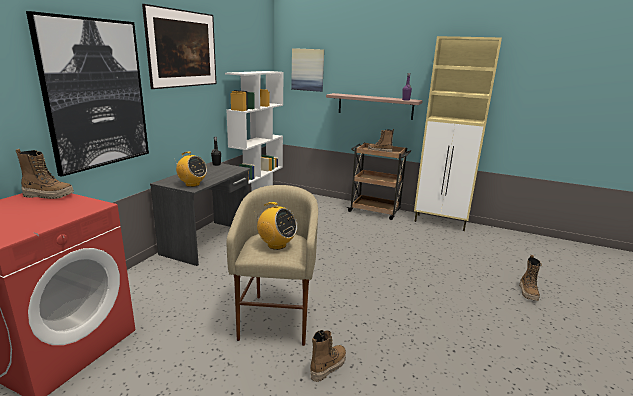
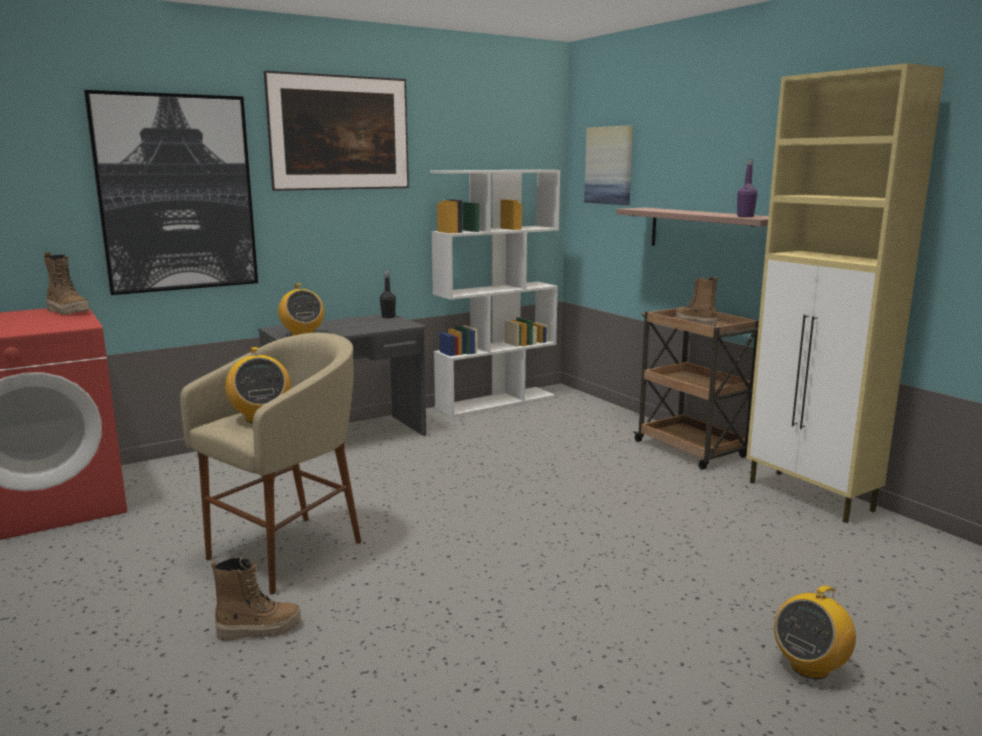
camera: 35 degrees right, 5 degrees down
boot [519,255,542,301] -> radio [774,583,856,679]

